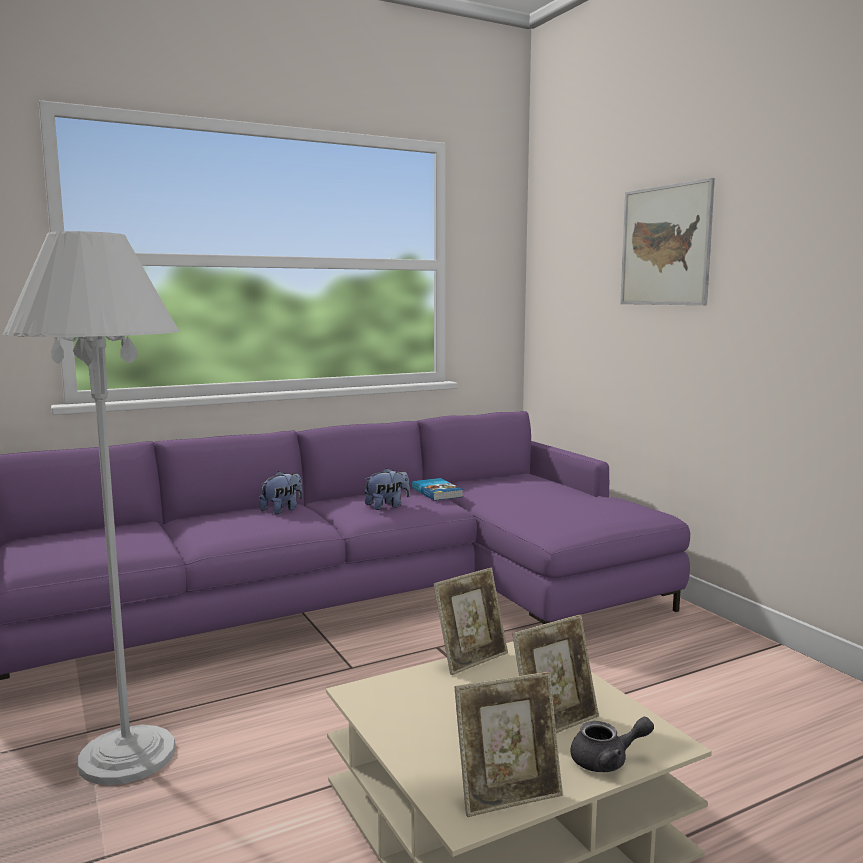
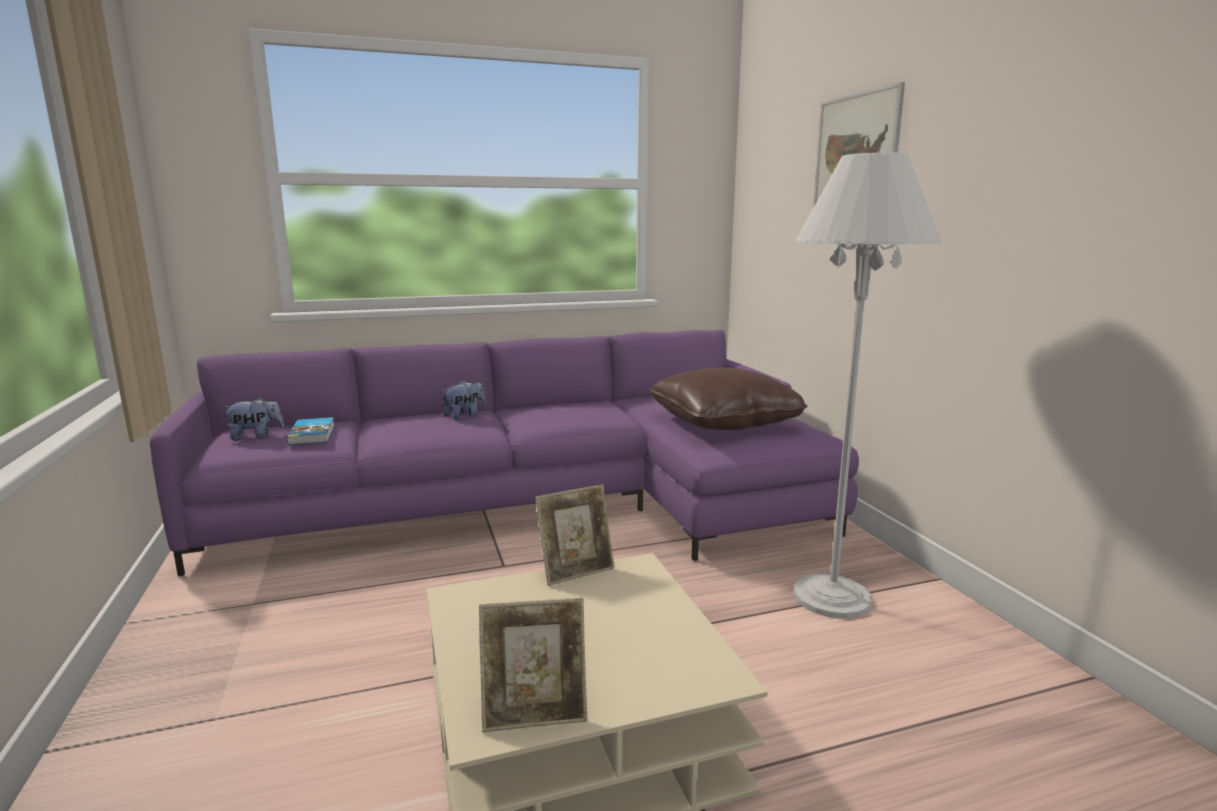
camera: 10 degrees right, 5 degrees up
white floor lamp [3,231,179,785] -> white floor lamp moved to [793,152,942,619]
plush toy [364,468,410,510] -> plush toy moved to [221,397,284,441]
book [412,478,463,501] -> book moved to [287,417,334,445]
picture frame [512,615,599,733] -> none
grey teapot [570,717,654,772] -> none
none -> brown pillow [649,367,808,430]

